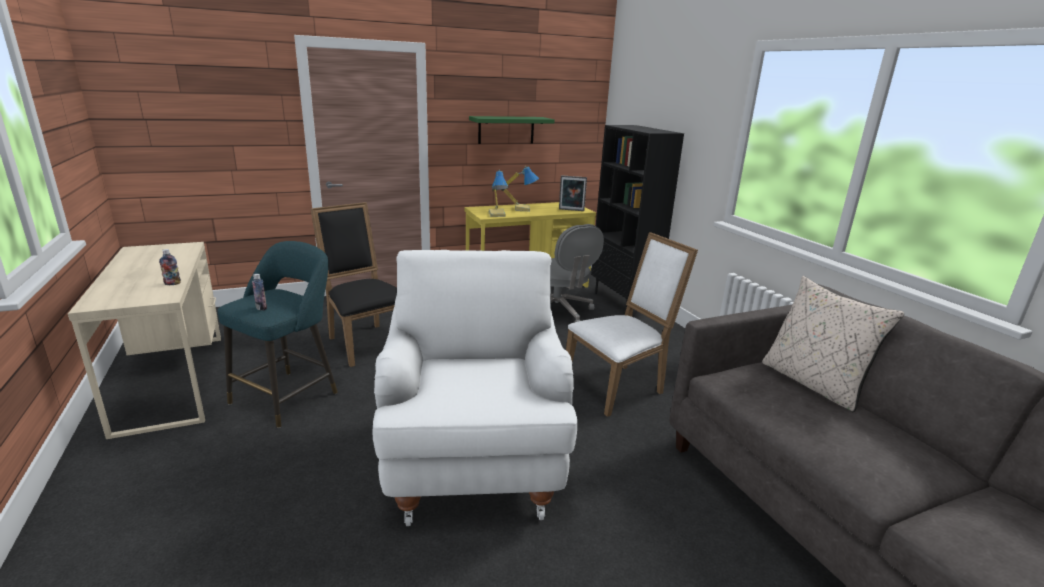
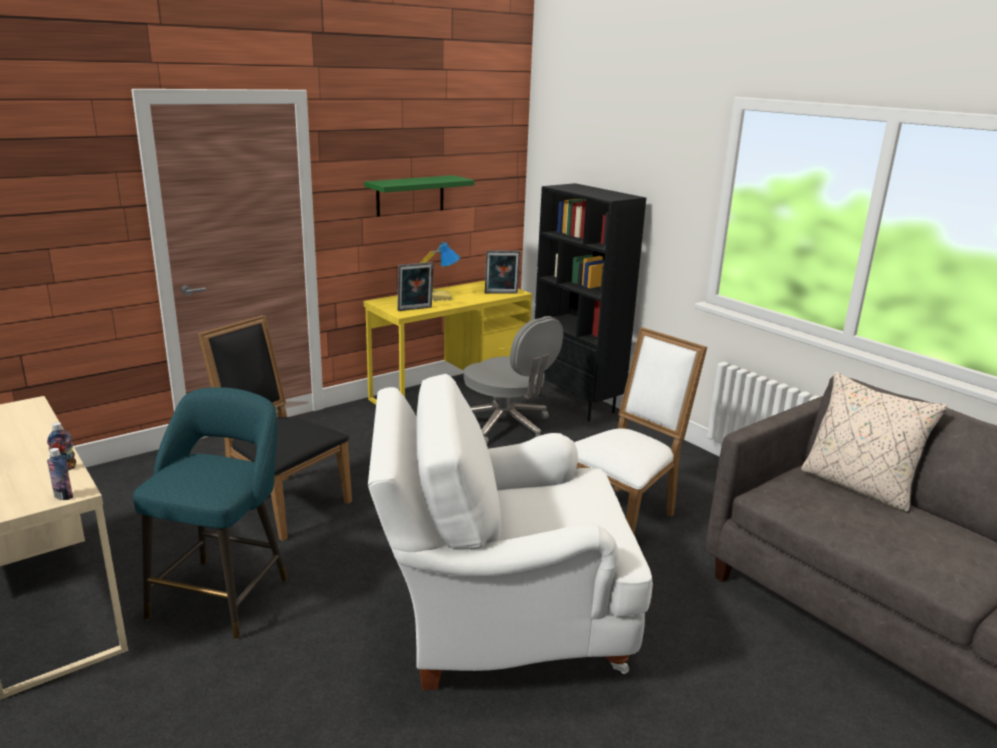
camera: 15 degrees left, 0 degrees up
bottle [252,274,267,311] -> bottle moved to [47,448,73,500]
white armchair [372,250,577,526] -> white armchair turned 75 degrees counterclockwise [368,374,653,690]
table lamp [489,170,509,217] -> picture frame [397,262,434,311]

